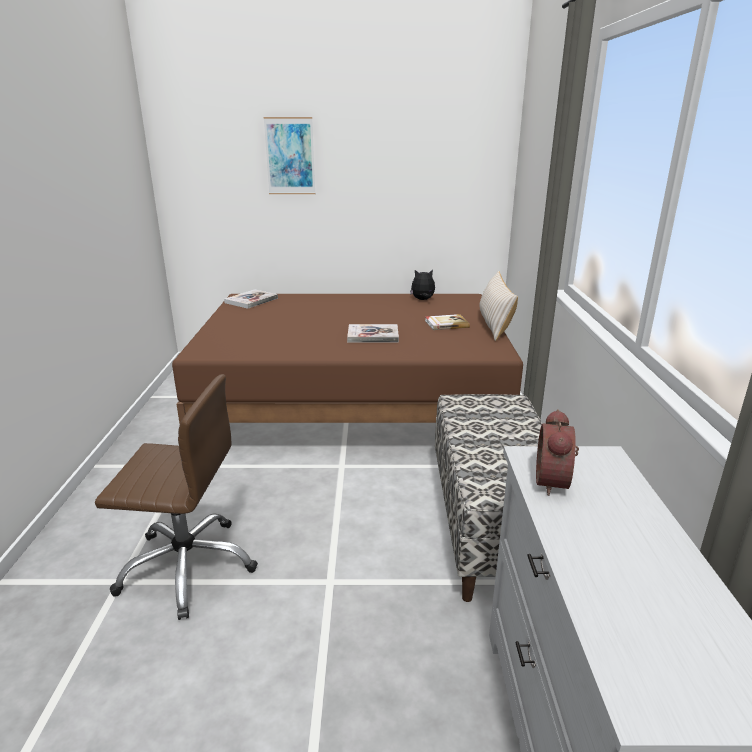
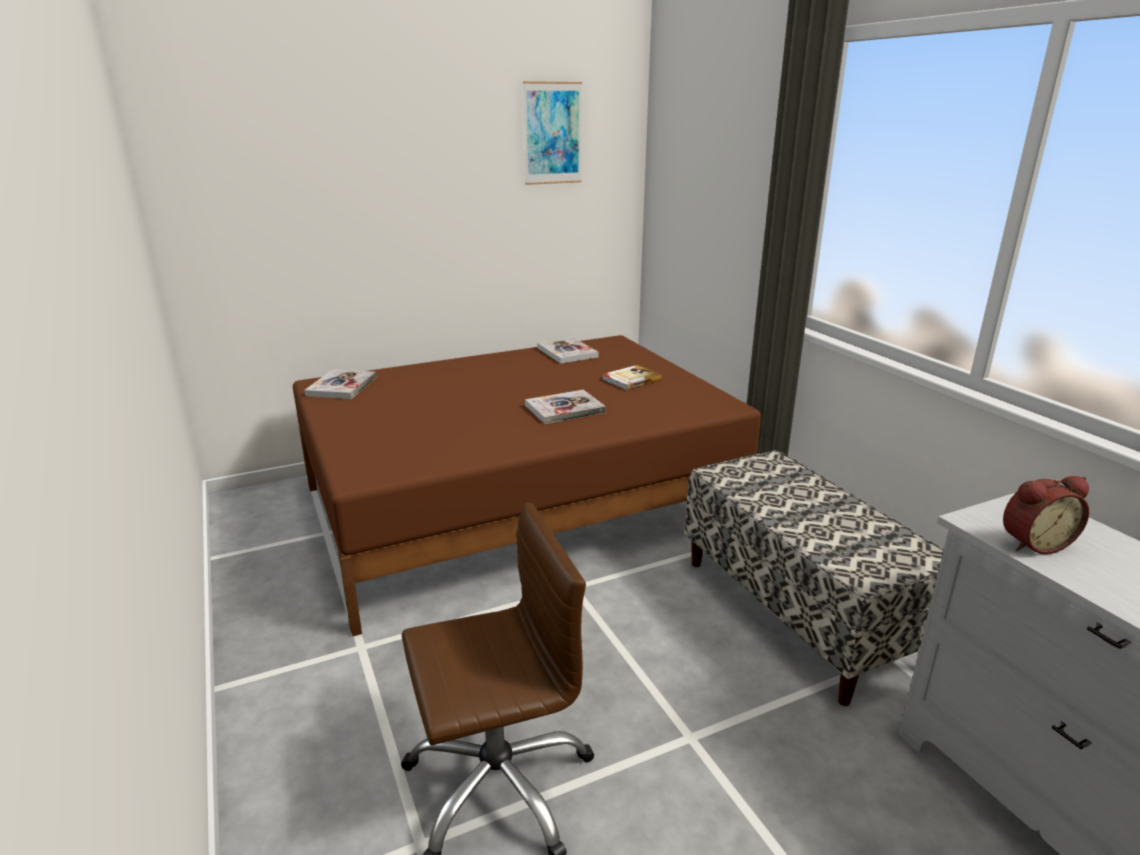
camera: 25 degrees left, 0 degrees up
picture [264,117,315,194] -> picture moved to [523,81,582,185]
plush toy [410,270,435,300] -> book [537,337,598,364]
beige pillow [480,271,518,341] -> none
alarm clock [536,409,579,496] -> alarm clock turned 90 degrees counterclockwise [1003,476,1089,554]

